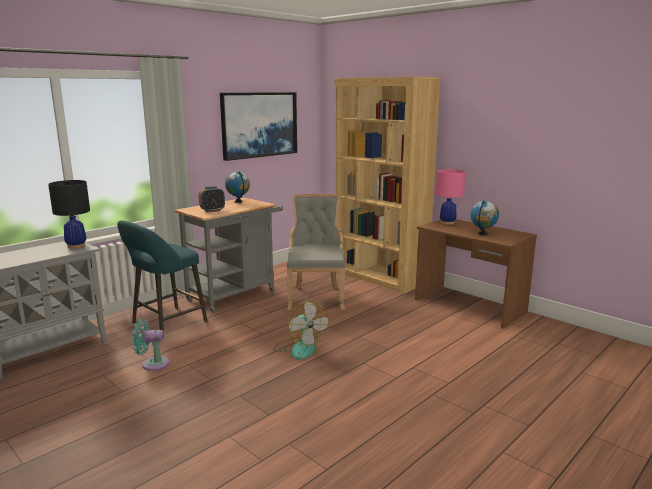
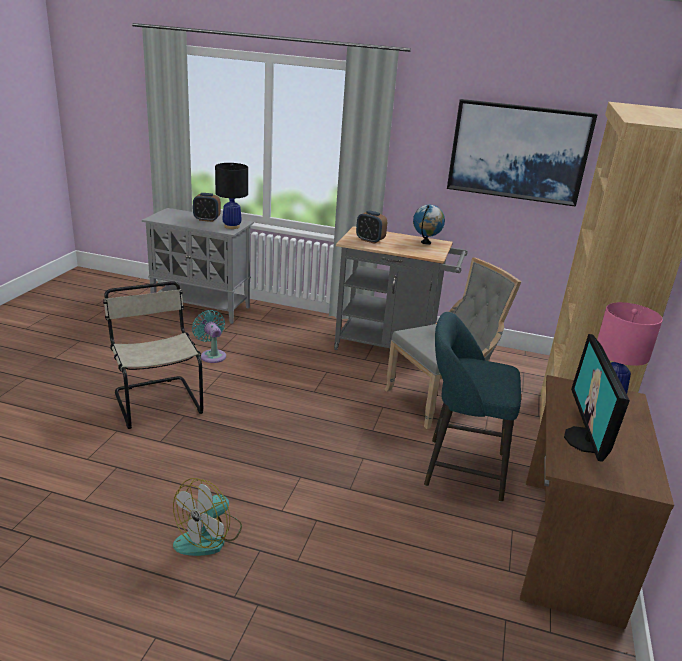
camera: 60 degrees right, 10 degrees up
turquoise stool [117,220,207,339] -> turquoise stool moved to [424,312,521,502]
fan [273,301,329,360] -> fan moved to [173,478,242,556]
globe [470,201,499,235] -> monitor [564,334,630,462]
none -> beige chair [103,281,203,429]
none -> alarm clock [193,193,221,222]

